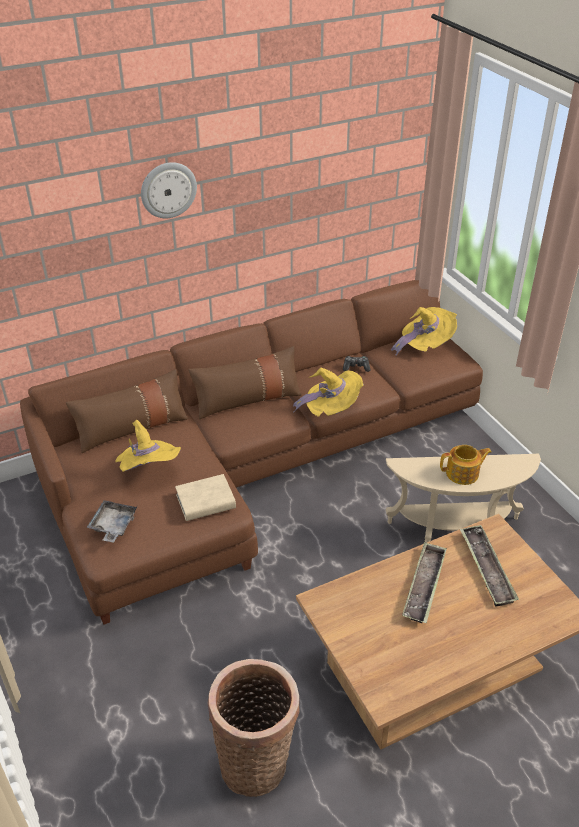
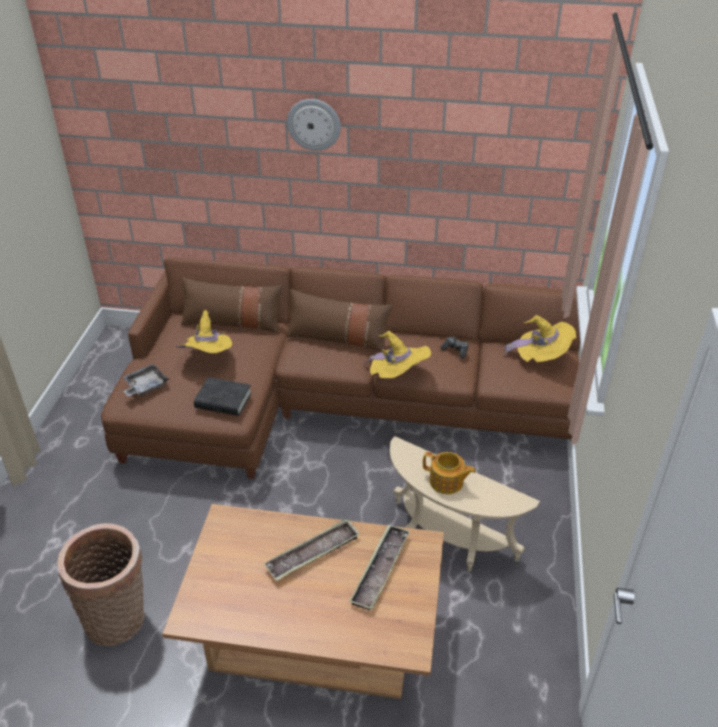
camera: 35 degrees right, 0 degrees up
beige book [175,474,236,521] -> black book [194,377,252,416]

